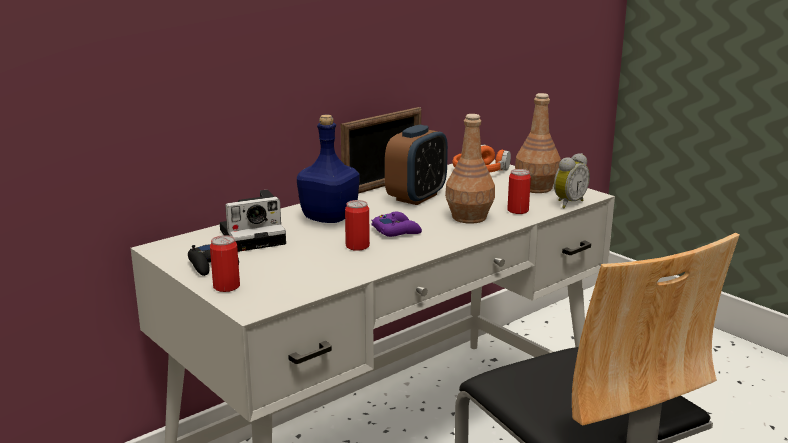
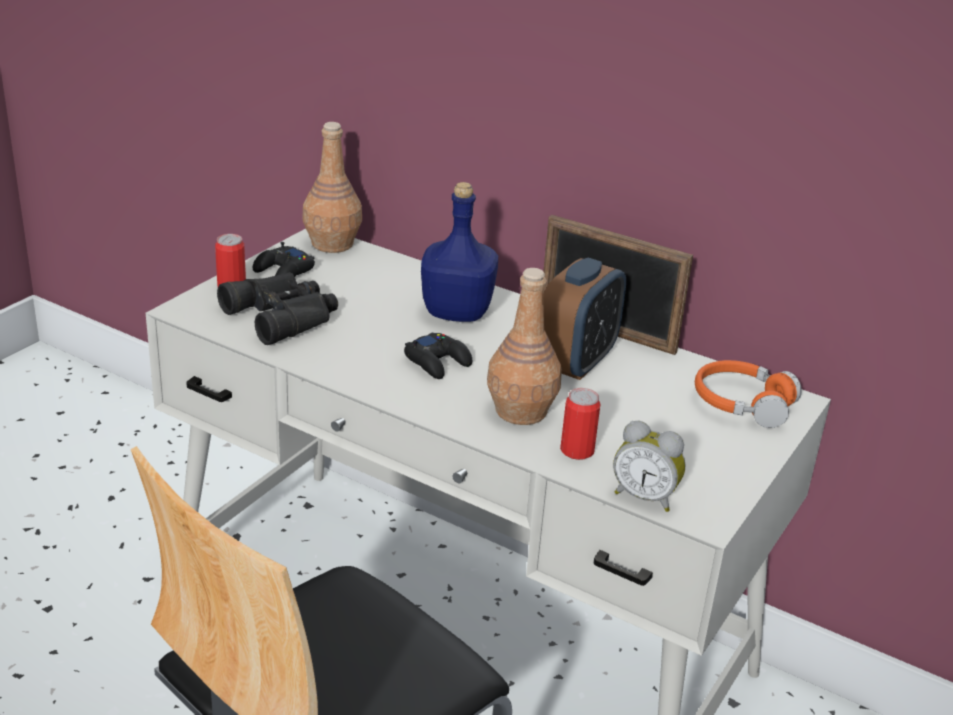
camera: 70 degrees right, 10 degrees up
camera [220,190,286,252] -> none
can [345,200,370,251] -> none
purple game controller [371,212,422,237] -> black game controller [404,332,472,379]
alarm clock [385,125,448,205] -> alarm clock turned 75 degrees counterclockwise [543,258,626,380]
brown bottle [515,93,561,193] -> brown bottle moved to [302,122,362,253]
none -> black binoculars [217,272,338,345]

